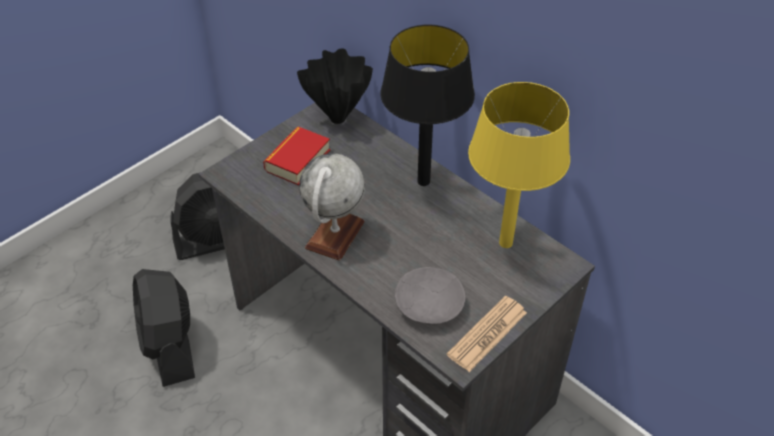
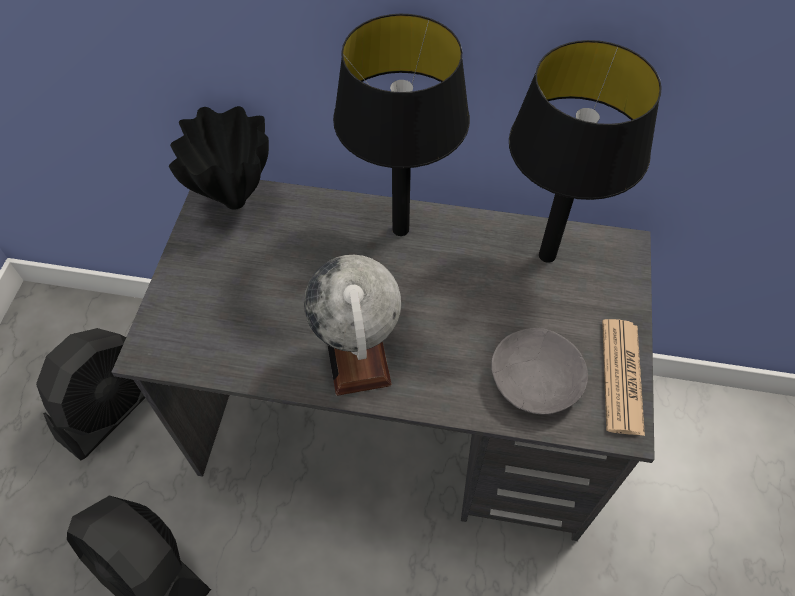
camera: 35 degrees left, 10 degrees up
book [263,126,330,185] -> none
yellow table lamp [468,82,570,248] -> black table lamp [509,40,662,263]

